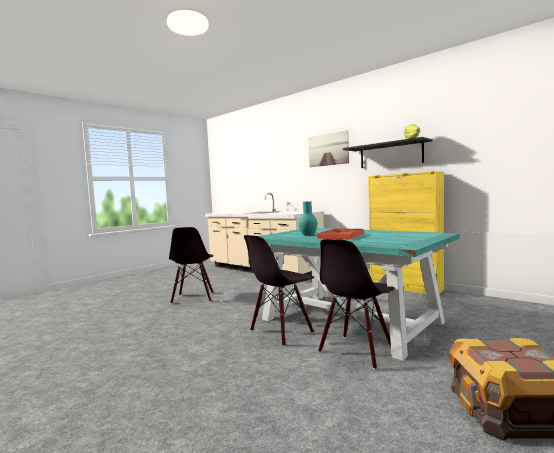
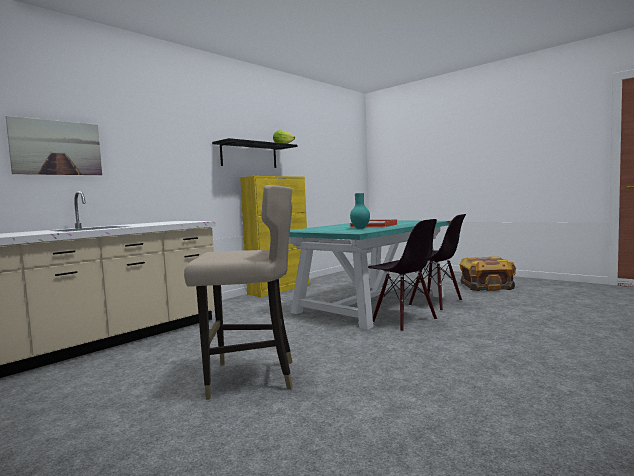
camera: 90 degrees left, 0 degrees up
black chair [169,227,214,304] -> beige stool [184,185,293,400]
picture [308,130,349,167] -> picture moved to [6,116,102,175]

